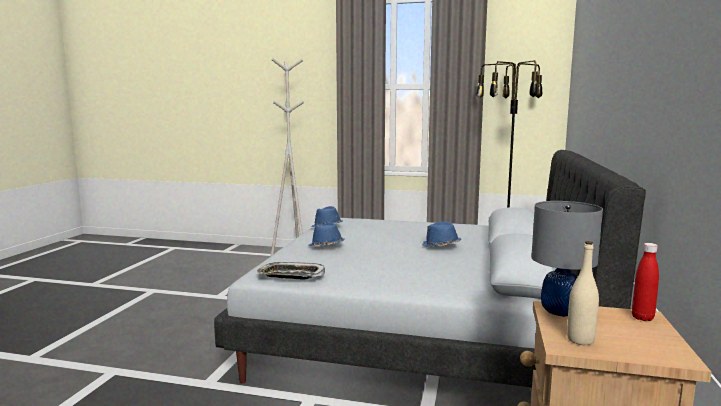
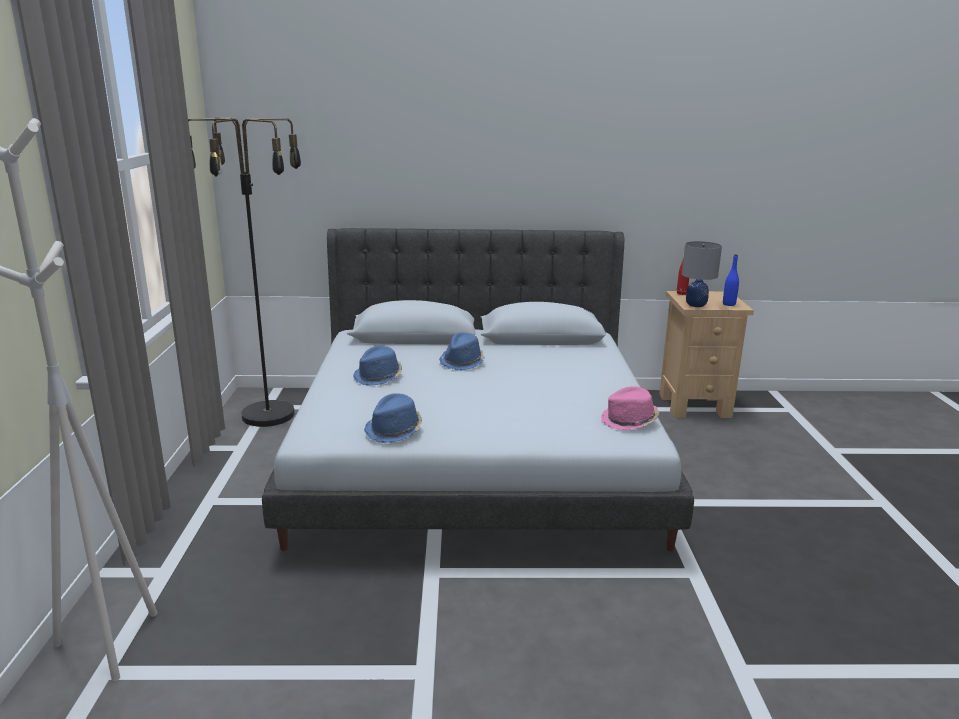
camera: 105 degrees left, 10 degrees up
tray [256,262,325,280] -> pink hat [601,386,659,430]
blue hat [308,222,345,246] -> blue hat moved to [353,346,402,386]
beige bottle [567,241,599,345] -> blue bottle [723,254,739,306]

